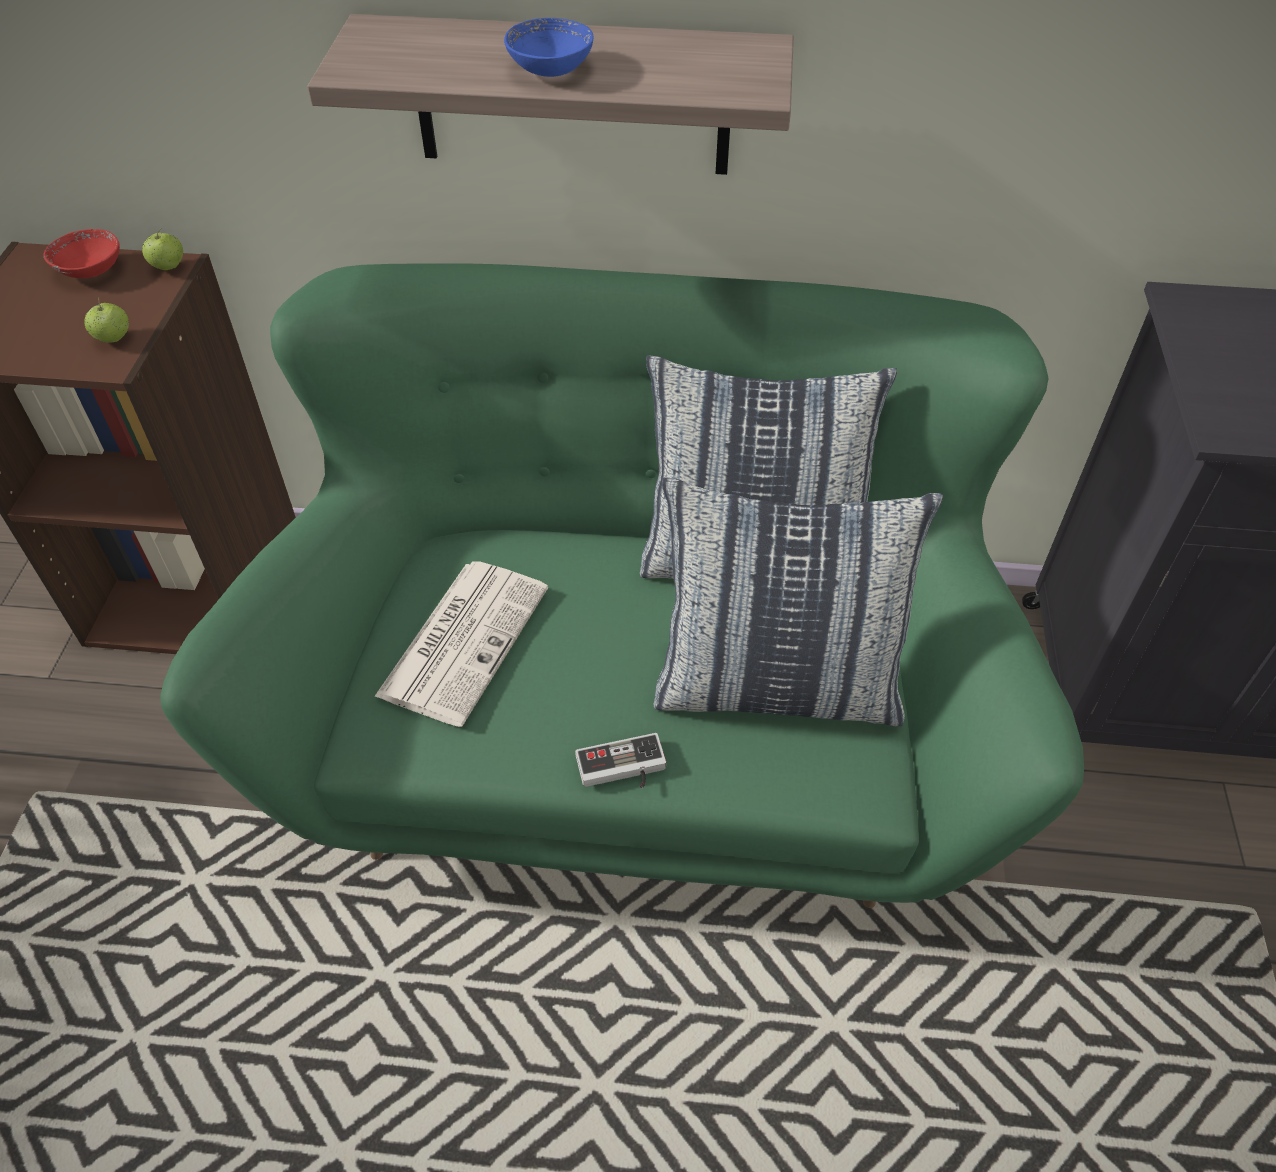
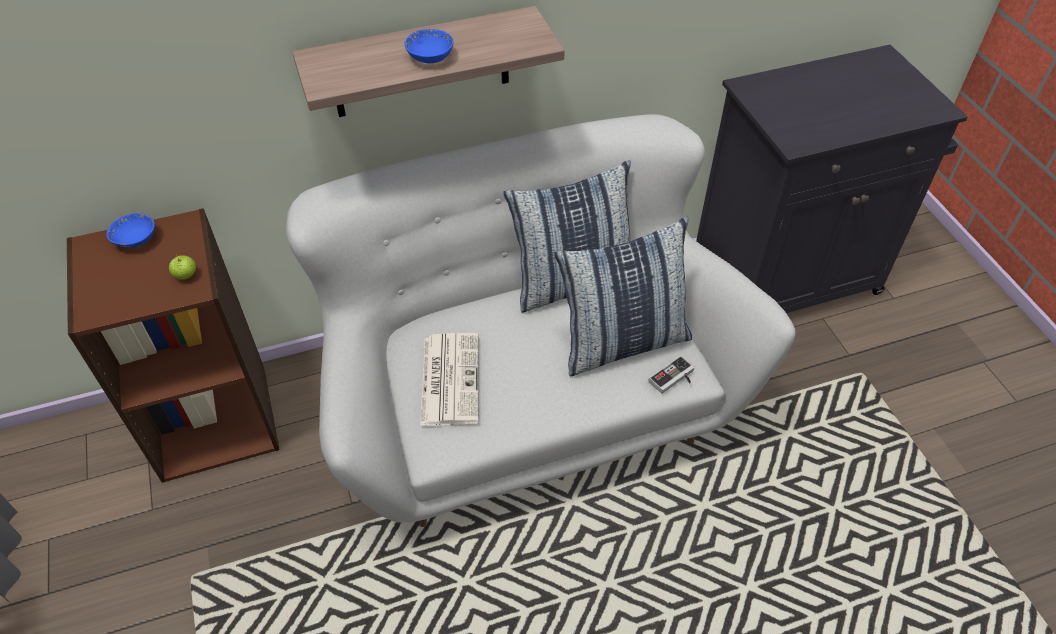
camera: 25 degrees left, 0 degrees up
red bowl [44,229,120,278] -> blue bowl [106,213,155,248]
apple [142,228,183,270] -> none
green sofa [160,263,1084,908] -> white sofa [286,114,796,527]
game controller [575,733,666,788] -> game controller moved to [648,355,694,394]

